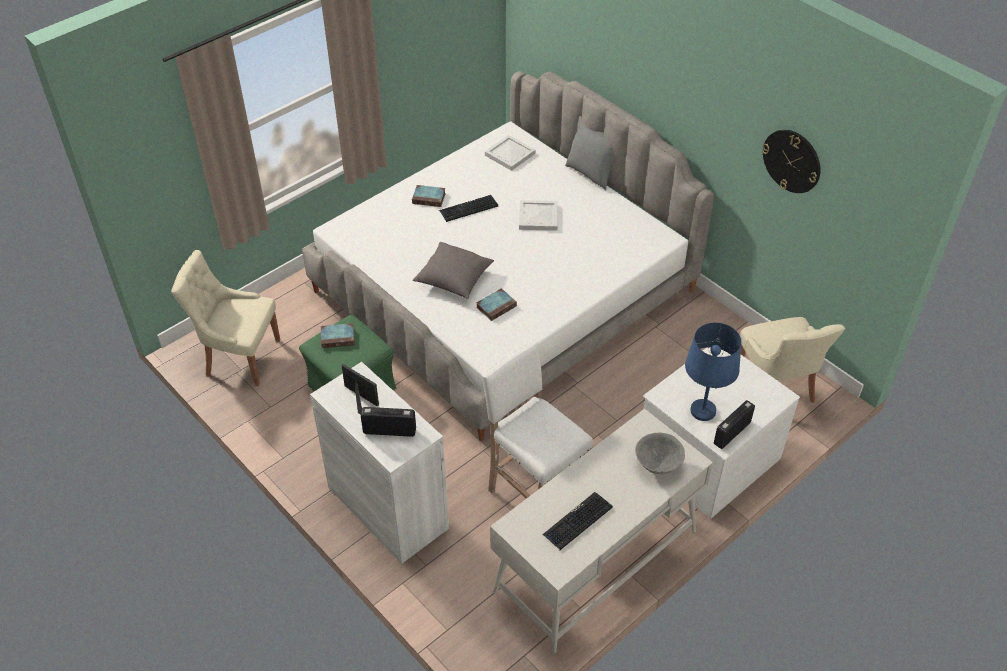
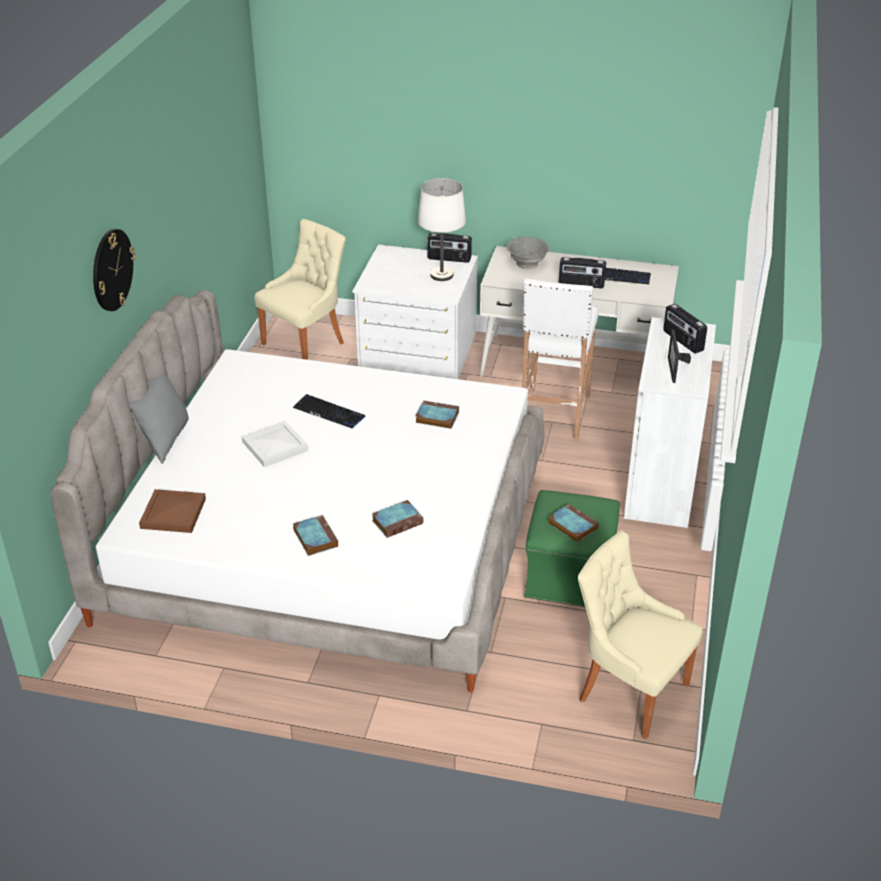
camera: 125 degrees left, 10 degrees down
beige chair [171,250,280,386] -> beige chair turned 150 degrees clockwise [578,531,703,739]
grey pillow [413,242,494,299] -> none
keyboard [439,195,498,222] -> keyboard moved to [293,394,365,429]
white tray [485,135,536,171] -> brown tray [139,489,206,533]
blue table lamp [685,323,742,421] -> white table lamp [418,178,466,281]
wall clock [762,130,821,193] -> wall clock moved to [93,229,135,311]
none -> book [372,500,423,538]
none -> radio [559,257,606,288]

